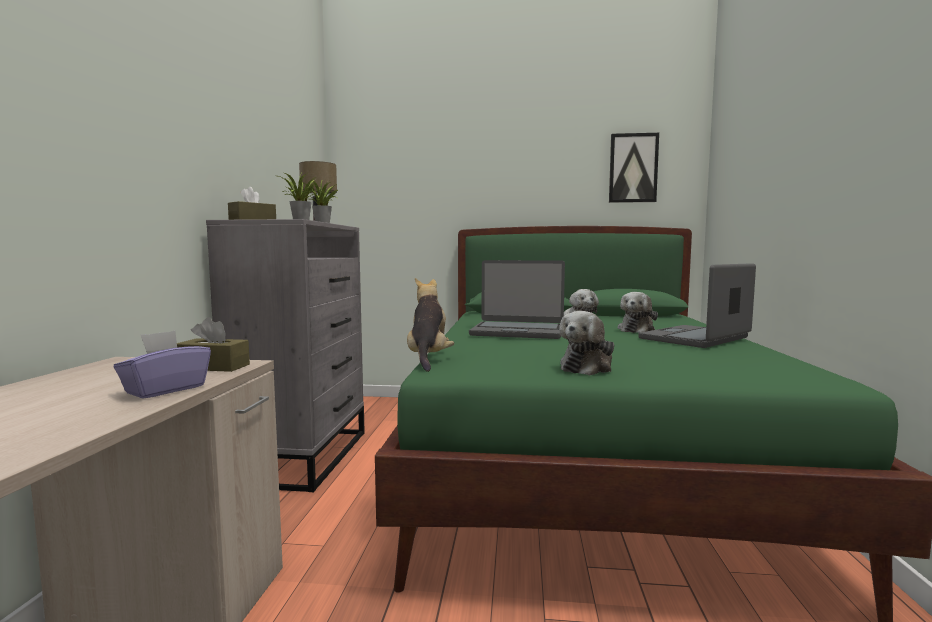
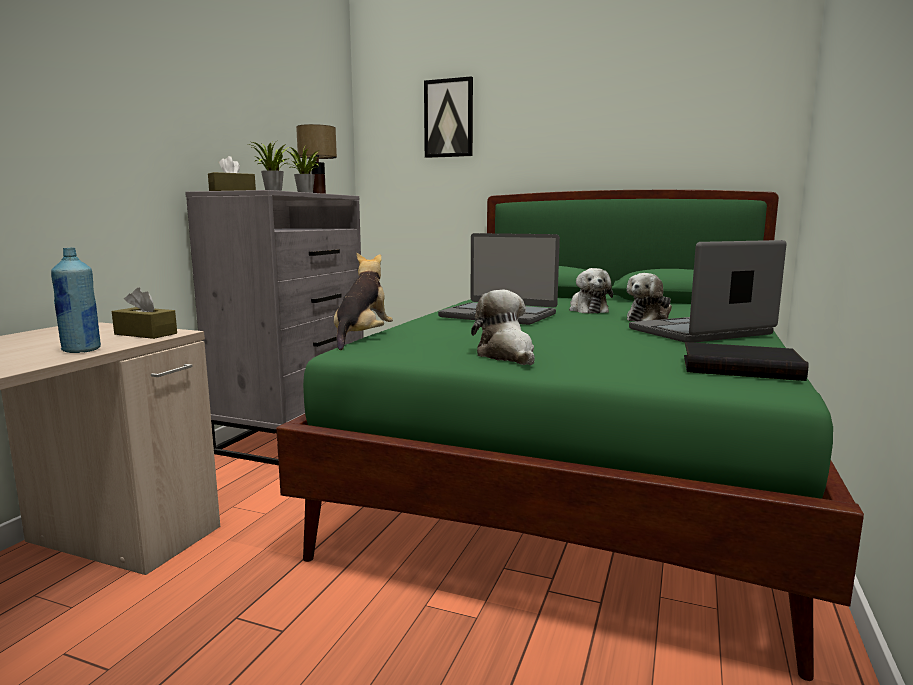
camera: 15 degrees right, 5 degrees up
purple tissue box [114,330,211,399] -> blue bottle [51,247,101,353]
plush toy [559,311,614,376] -> plush toy turned 105 degrees clockwise [471,290,535,365]
picture [609,133,659,203] -> picture moved to [424,76,473,158]
none -> black book [684,342,809,381]

